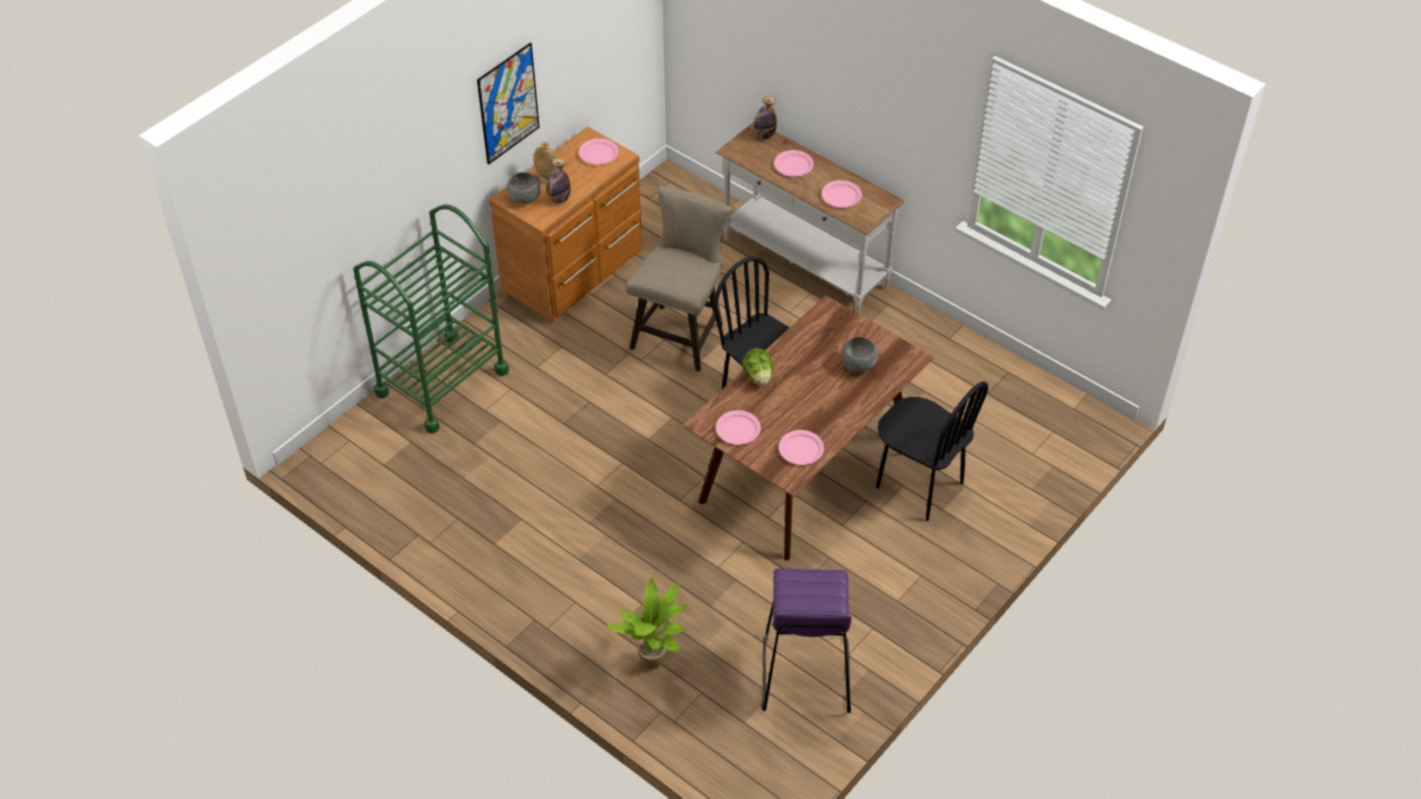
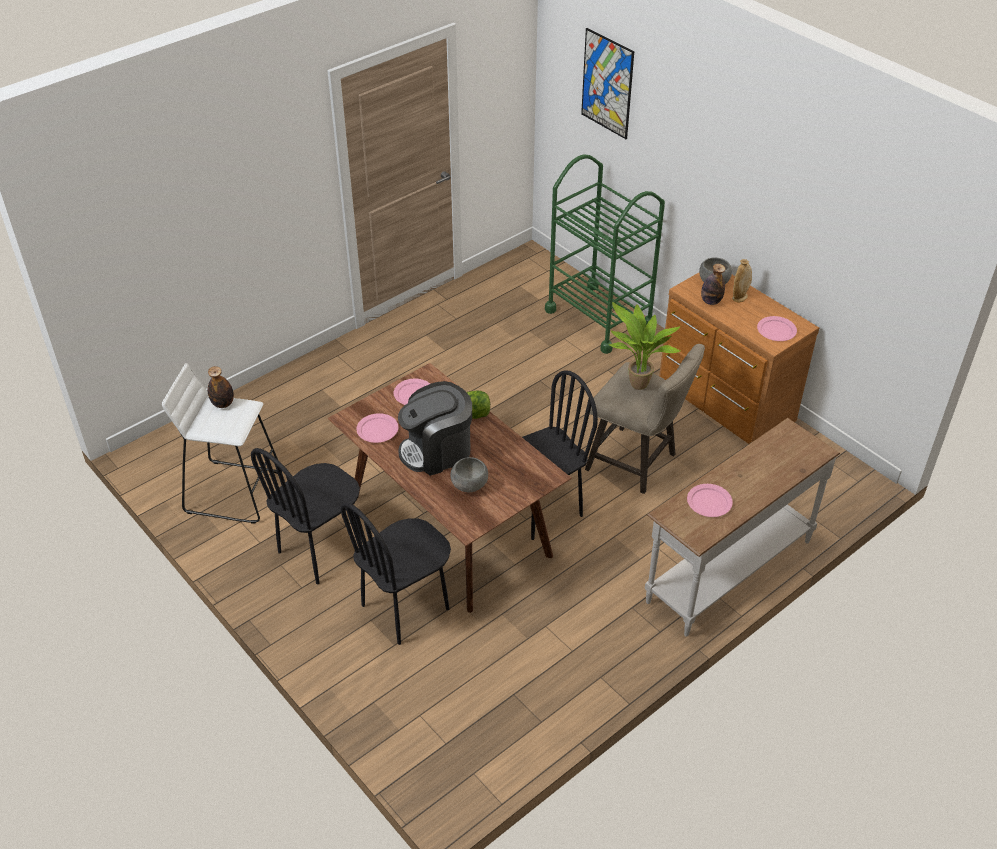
camera: 100 degrees right, 5 degrees down
picture [477,43,540,165] -> picture moved to [581,28,634,139]
potted plant [606,578,687,669] -> potted plant moved to [609,302,680,390]
bottle [753,96,777,139] -> bottle moved to [208,366,234,408]
purple stool [762,568,852,713] -> white stool [162,363,282,524]
pink plate [774,150,814,177] -> none
none -> black chair [251,448,362,585]
none -> coffee machine [398,381,472,476]

